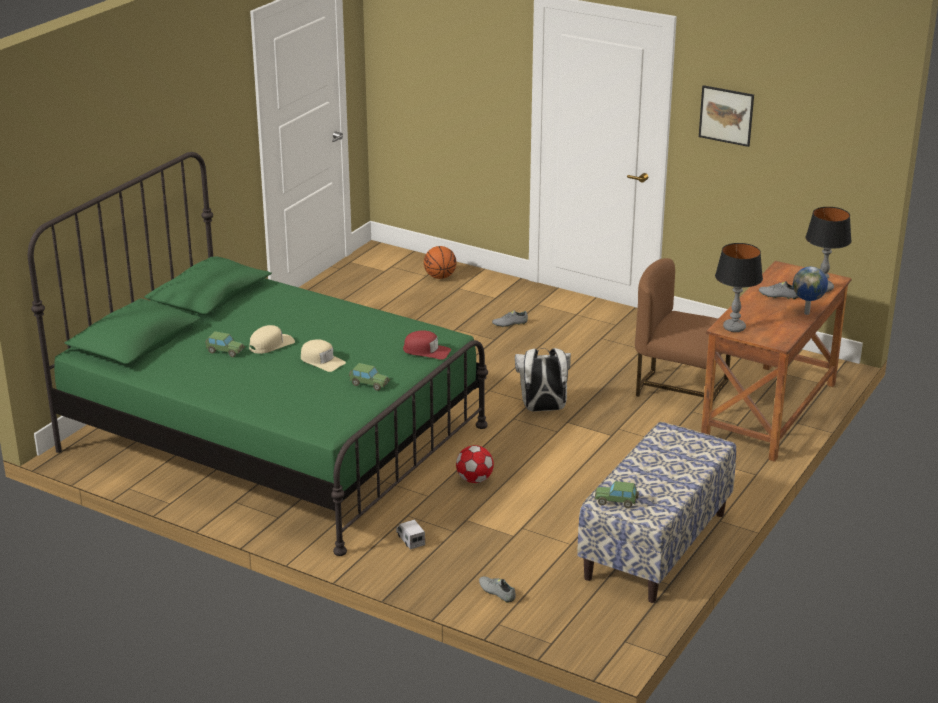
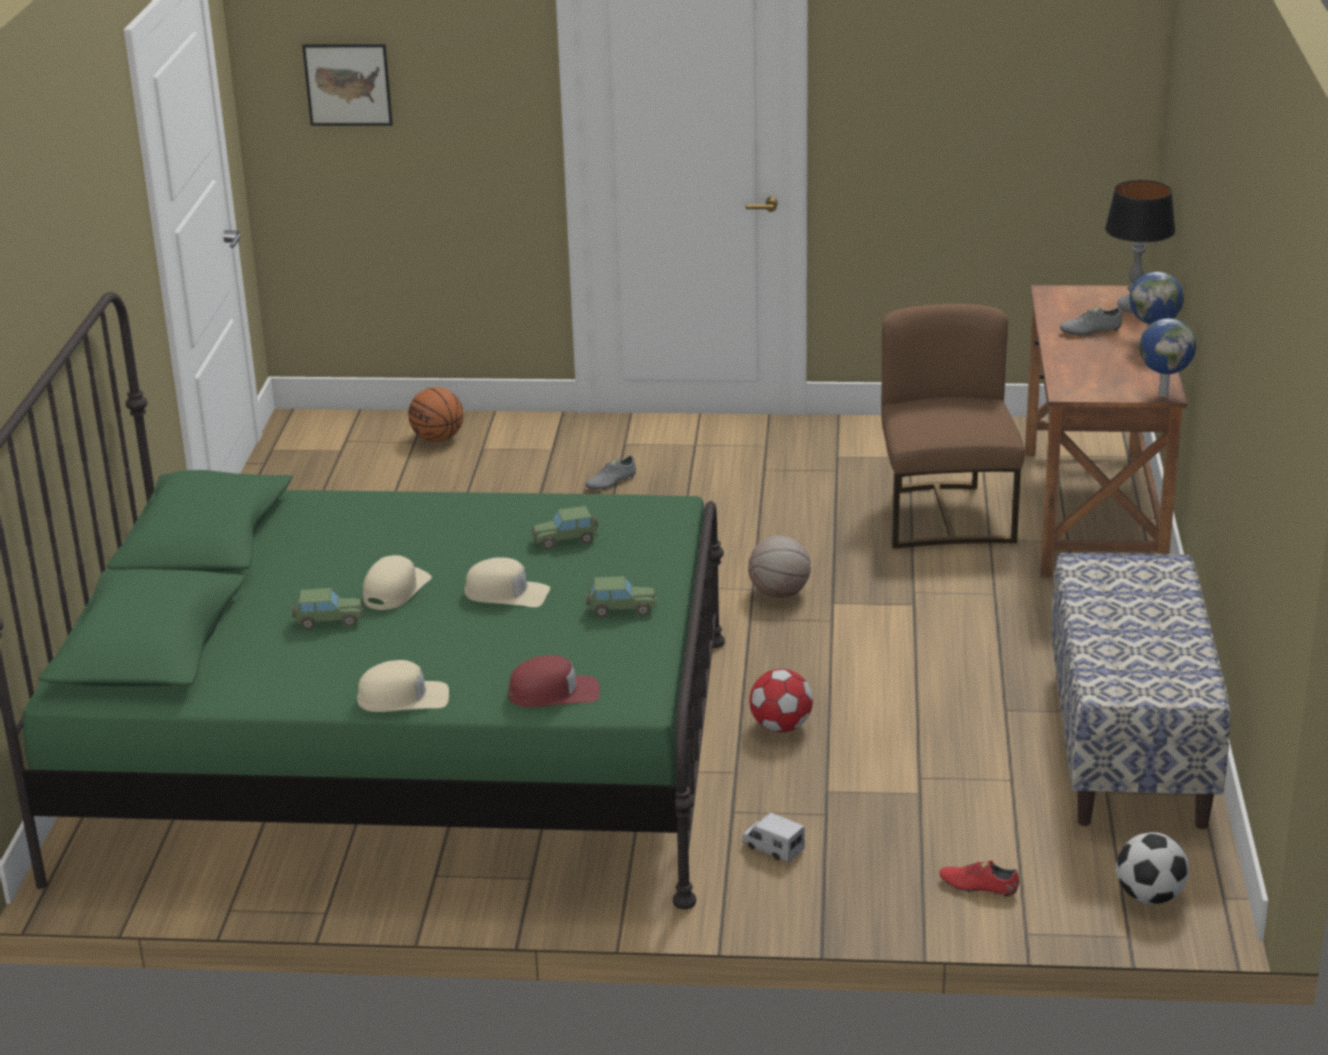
camera: 25 degrees left, 0 degrees up
red cap [403,330,451,360] -> red cap moved to [508,655,600,707]
grey shoe [479,576,516,603] -> red shoe [940,861,1019,897]
white backpack [515,348,571,412] -> basketball [748,535,811,598]
toy car [594,481,639,508] -> toy car moved to [531,506,598,550]
brown chair [635,258,731,402] -> brown chair turned 90 degrees clockwise [881,304,1025,549]
picture [699,85,754,147] -> picture moved to [302,44,393,126]
table lamp [715,243,763,332] -> none
none -> beige cap [357,660,449,712]
none -> football [1116,832,1189,904]
none -> globe [1139,318,1196,397]

